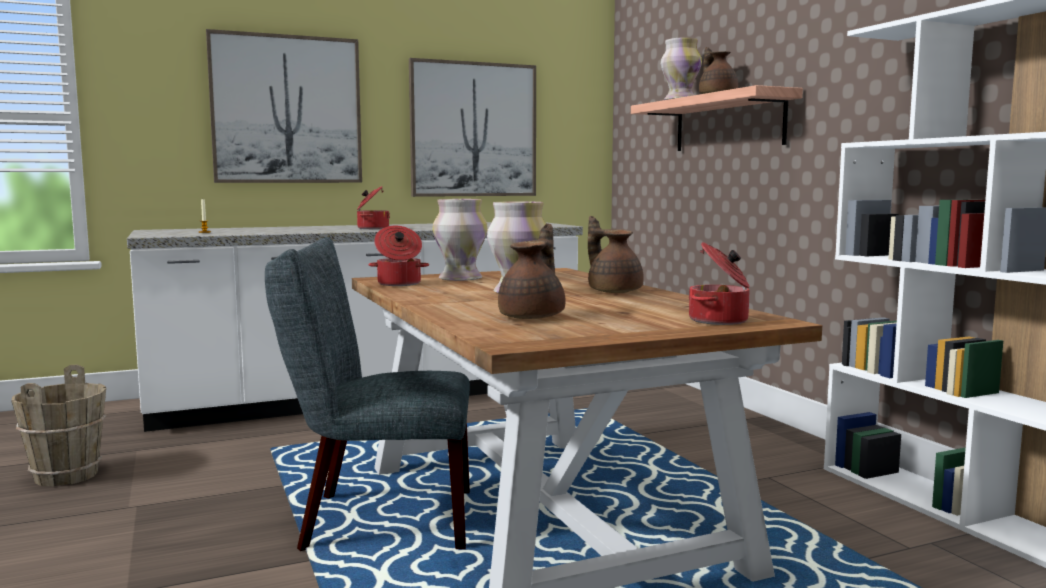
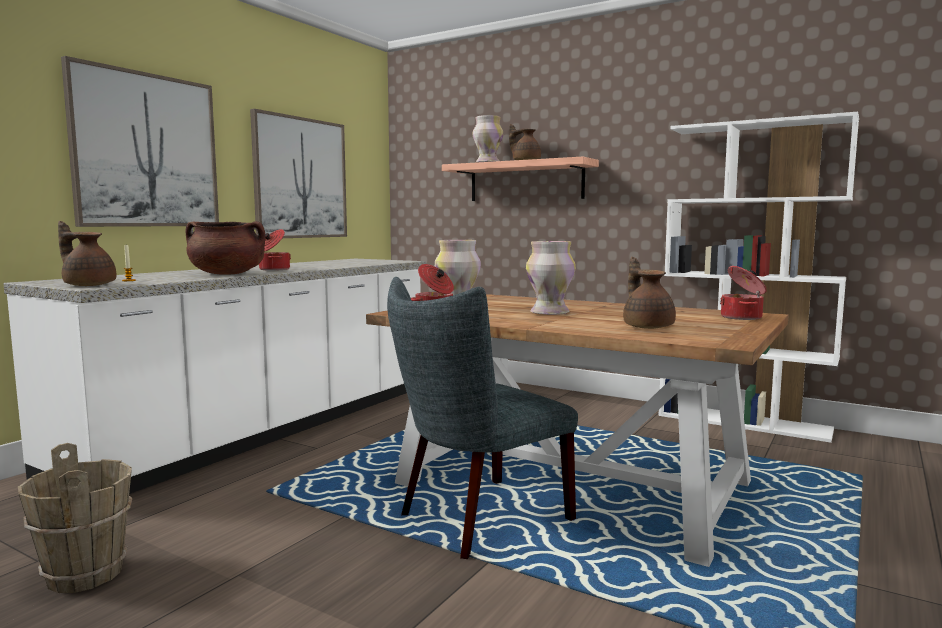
camera: 35 degrees left, 0 degrees up
brown teapot [588,216,644,293] -> brown teapot moved to [58,221,116,286]
none -> brown cooking pot [186,221,266,275]

